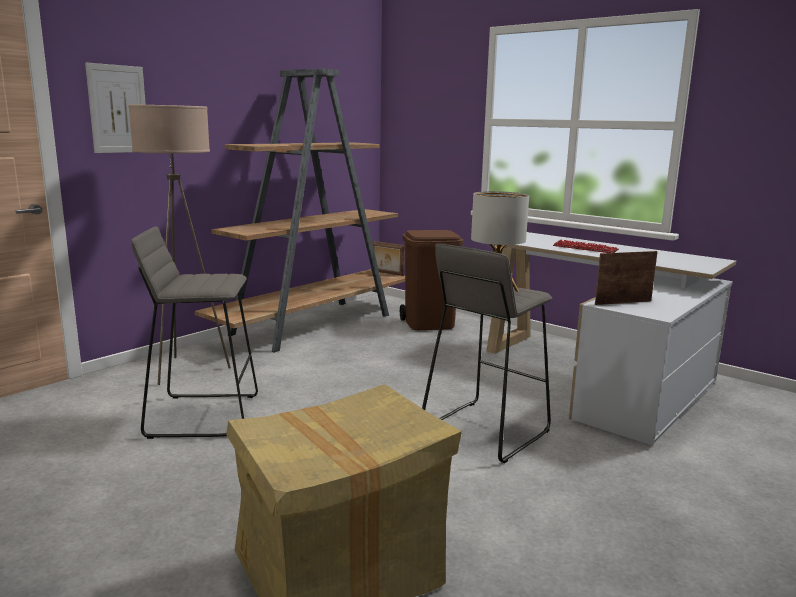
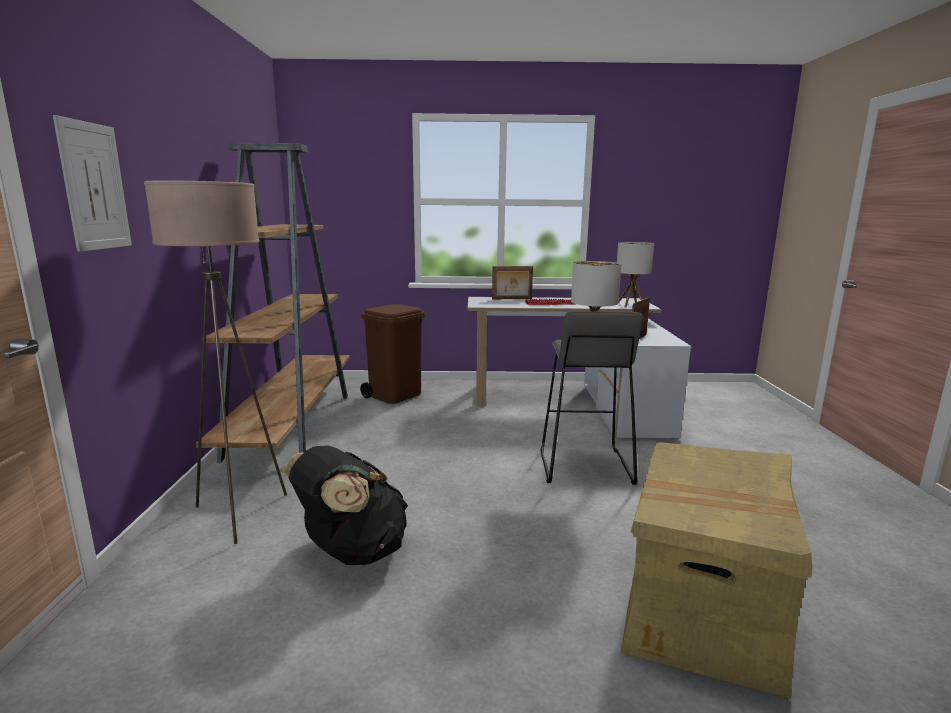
camera: 40 degrees left, 0 degrees up
grey stool [131,226,258,439] -> black backpack [282,445,408,565]
picture frame [371,241,405,276] -> picture frame moved to [492,266,533,300]
none -> table lamp [617,242,654,308]

